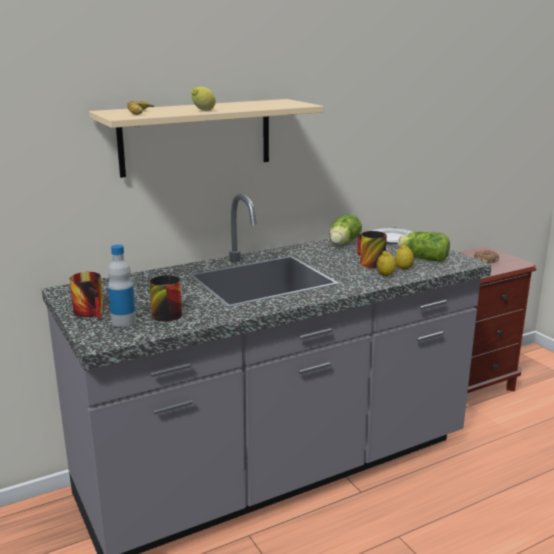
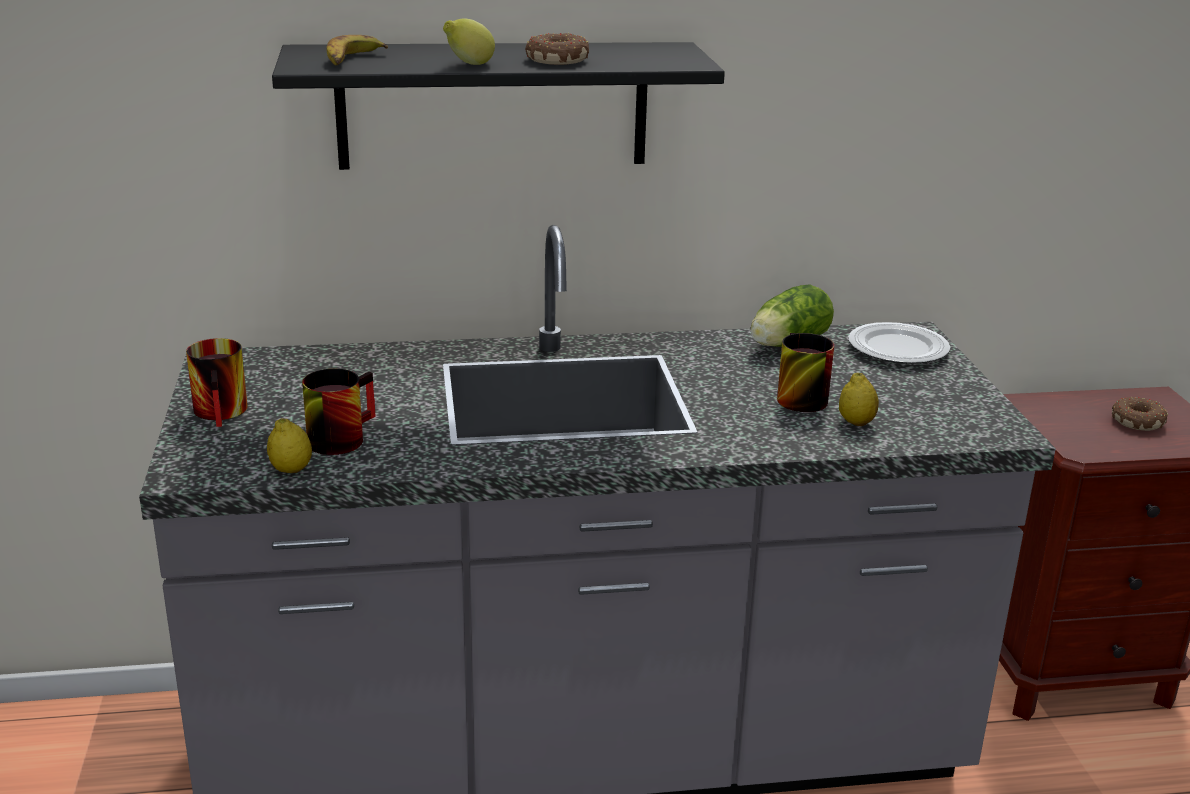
camera: 20 degrees right, 5 degrees up
beige shelf [89,99,324,178] -> black shelf [272,42,725,170]
bottle [108,245,136,327] -> none
lemon [377,251,396,276] -> lemon moved to [267,418,312,473]
lettuce [397,231,450,262] -> none
none -> donut [525,33,589,65]

